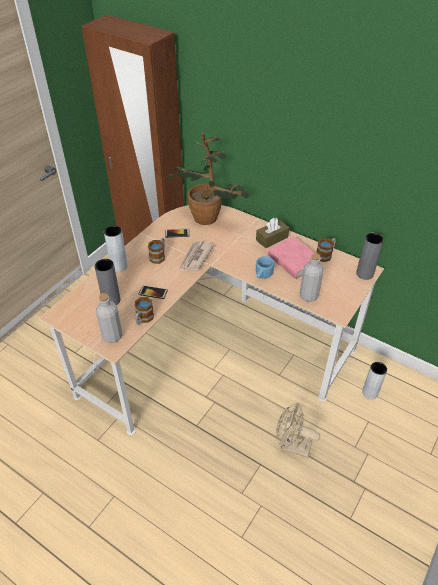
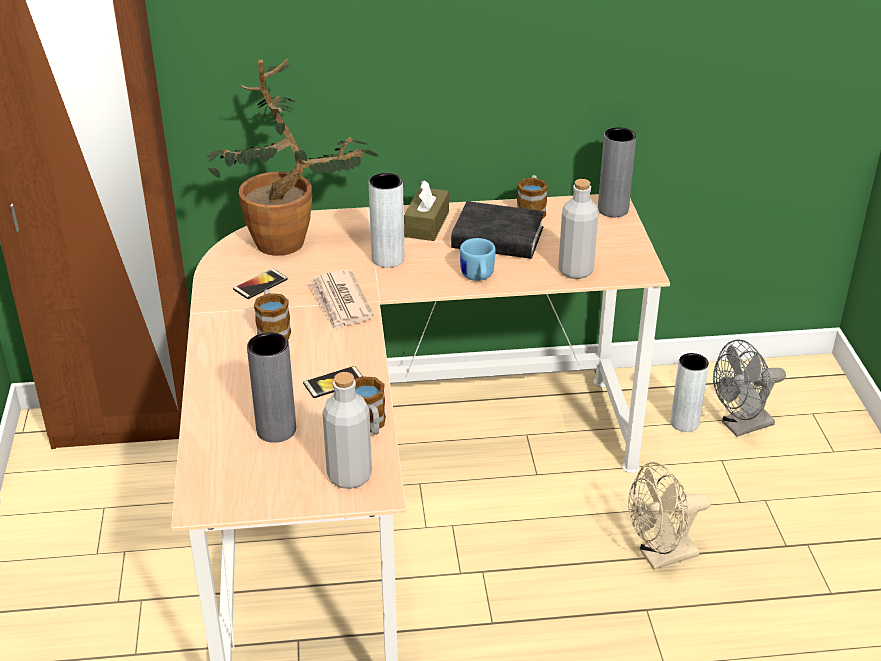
camera: 40 degrees left, 10 degrees down
grey vase [104,225,128,272] -> grey vase moved to [369,173,404,268]
pink book [268,236,322,279] -> black book [451,201,544,259]
none -> grey fan [713,339,786,437]

